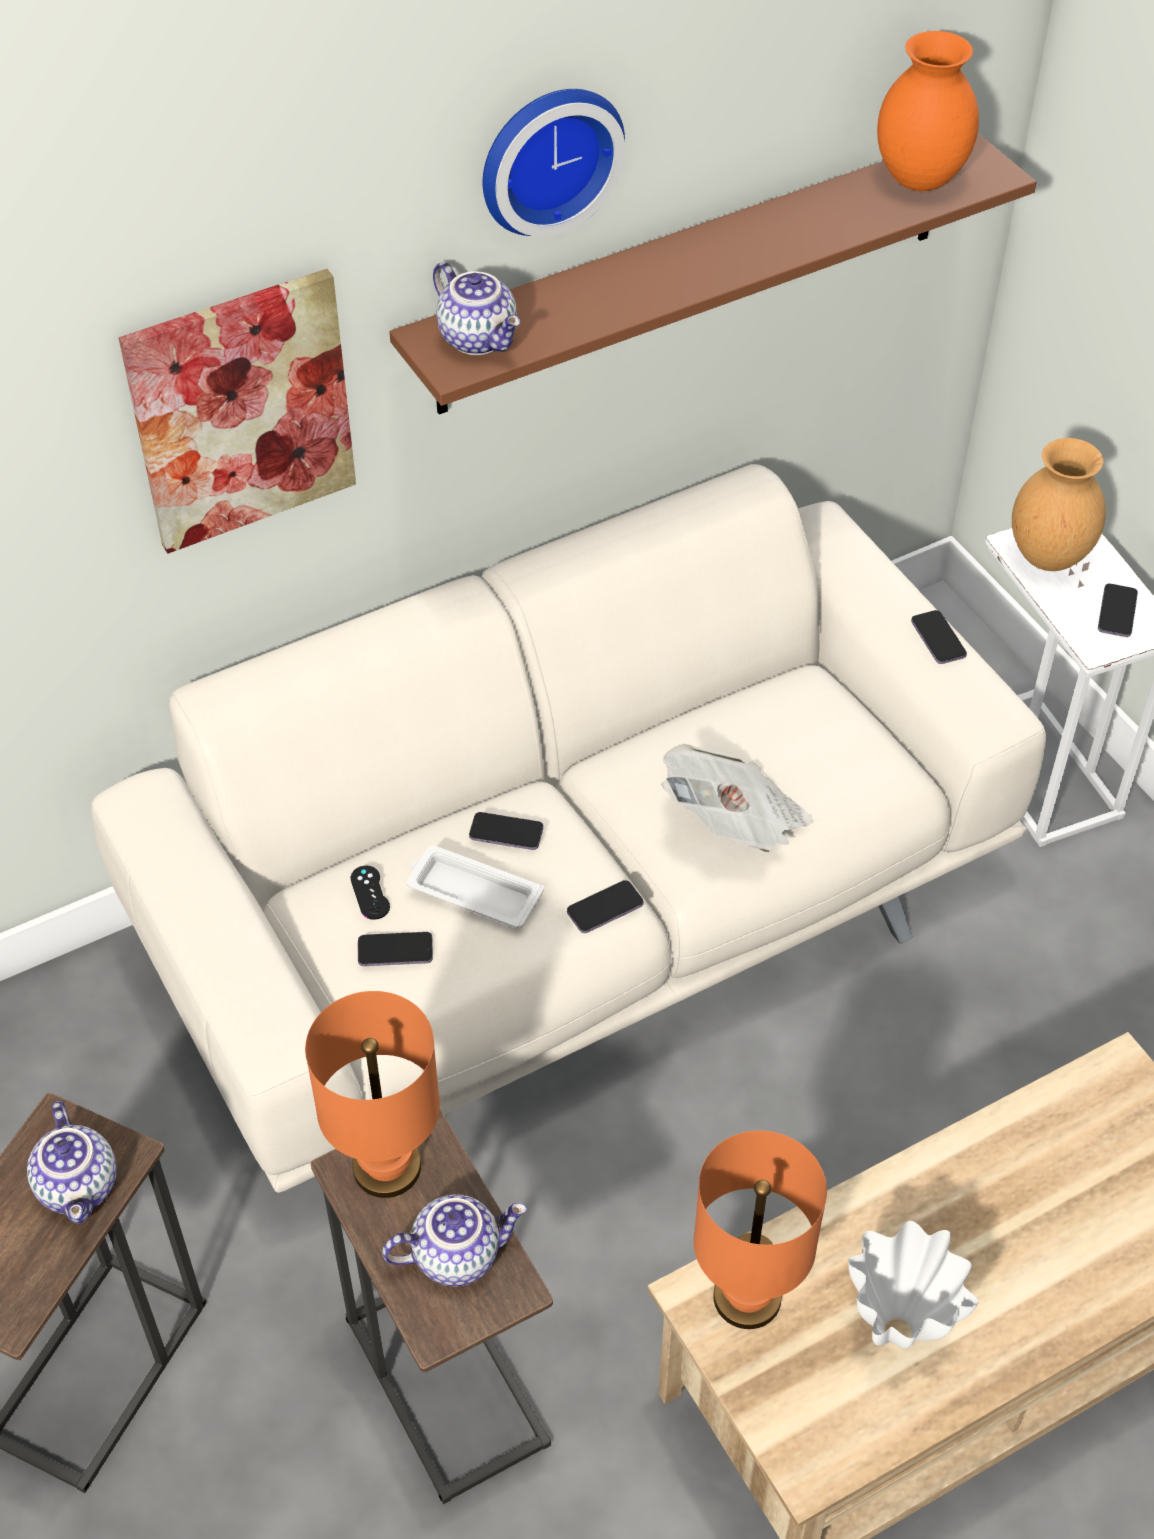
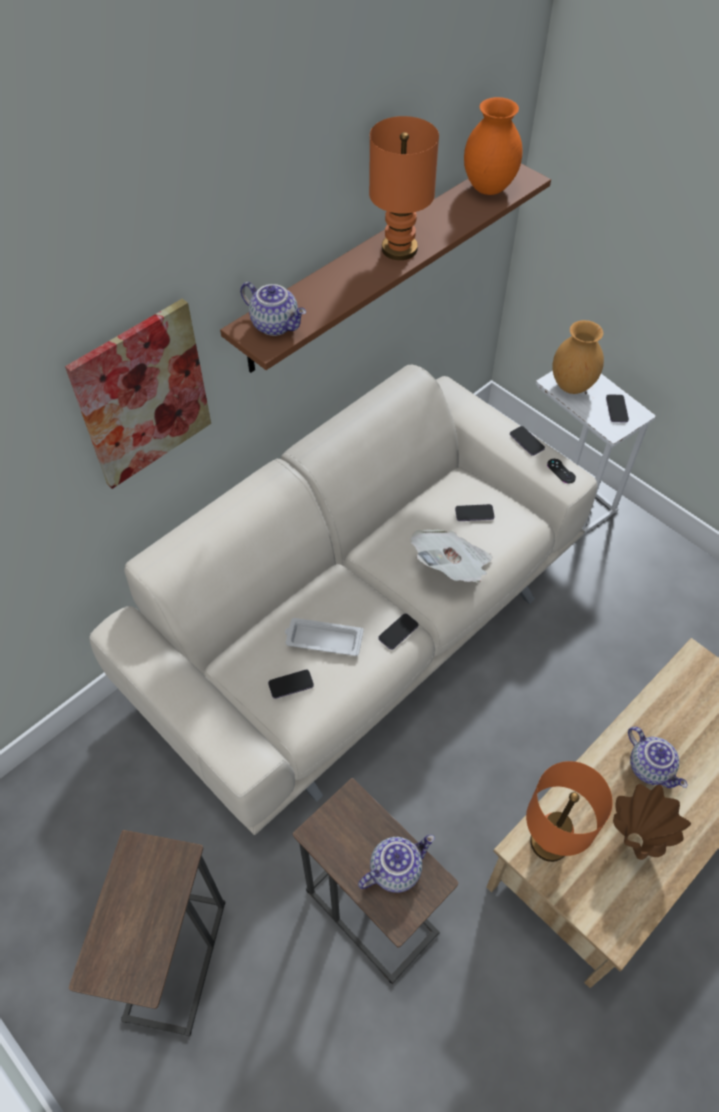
camera: 15 degrees left, 5 degrees up
teapot [27,1101,117,1223] -> teapot moved to [628,727,687,788]
orange table lamp [305,991,440,1198] -> orange table lamp moved to [369,116,439,260]
black game controller [350,866,390,920] -> black game controller moved to [547,459,576,484]
phone [469,812,544,850] -> phone moved to [455,504,494,521]
wall clock [483,89,625,237] -> none
white vase [848,1221,978,1349] -> brown vase [613,784,691,860]

